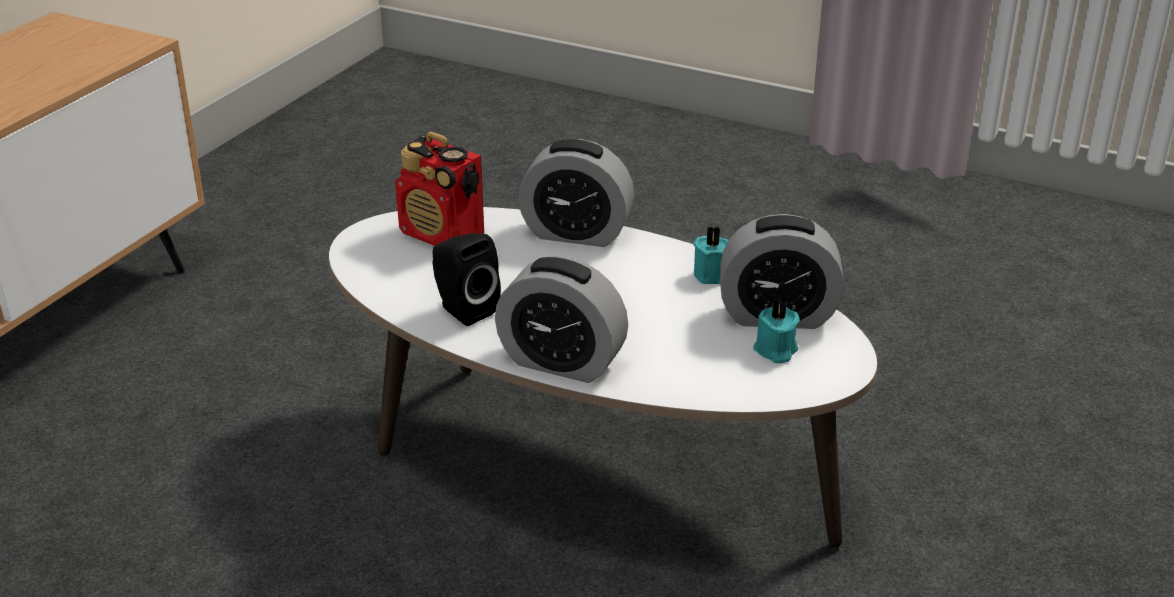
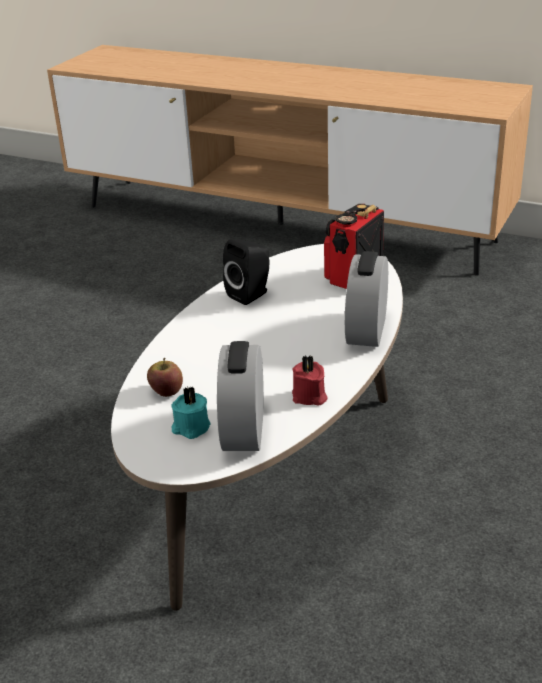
camera: 90 degrees right, 0 degrees up
alarm clock [495,256,628,383] -> none
turquoise candle [693,226,729,284] -> red candle [292,355,327,406]
none -> apple [147,358,183,397]

